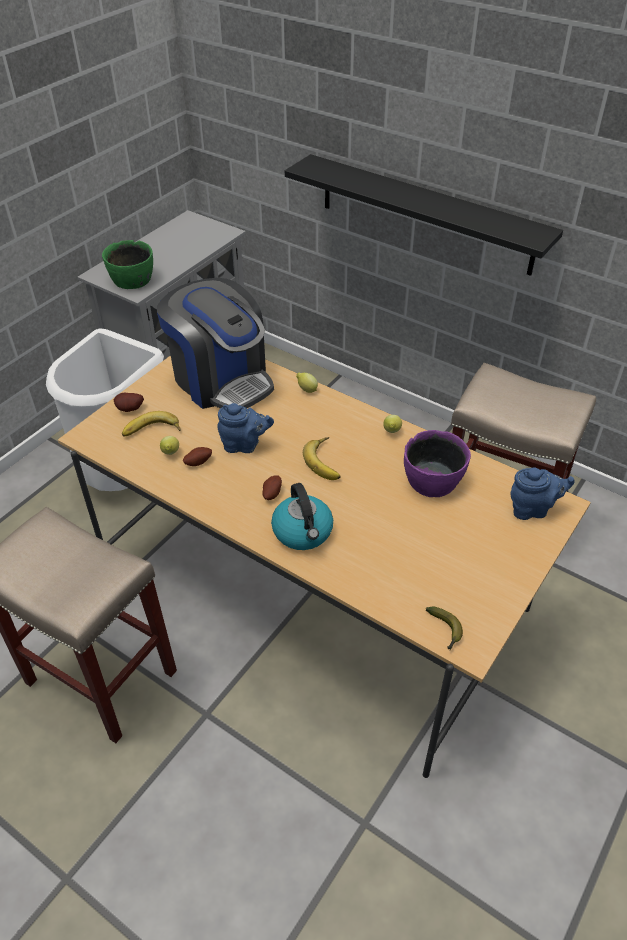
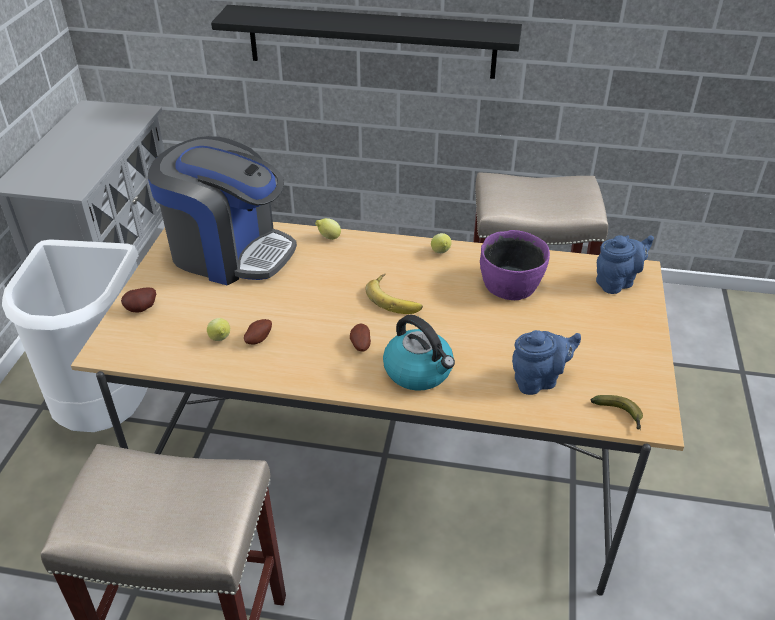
camera: 25 degrees left, 5 degrees down
green bowl [102,240,153,289] -> none
banana [122,411,181,436] -> none
blue teapot [217,403,274,453] -> blue teapot moved to [512,330,581,395]

